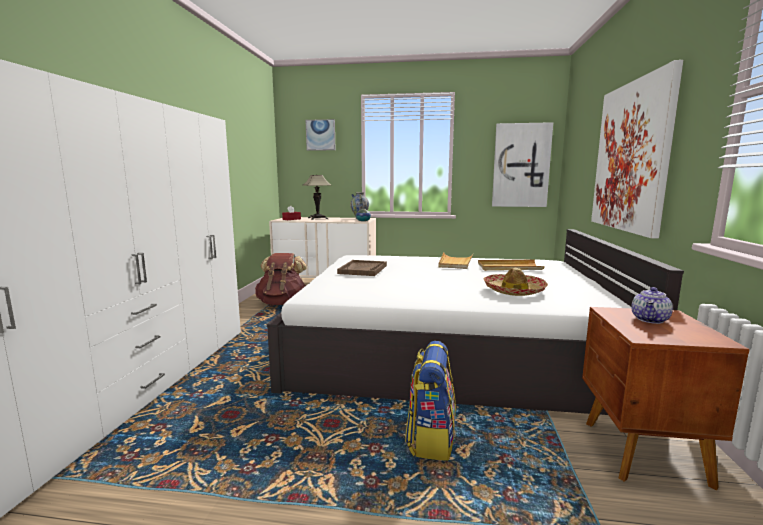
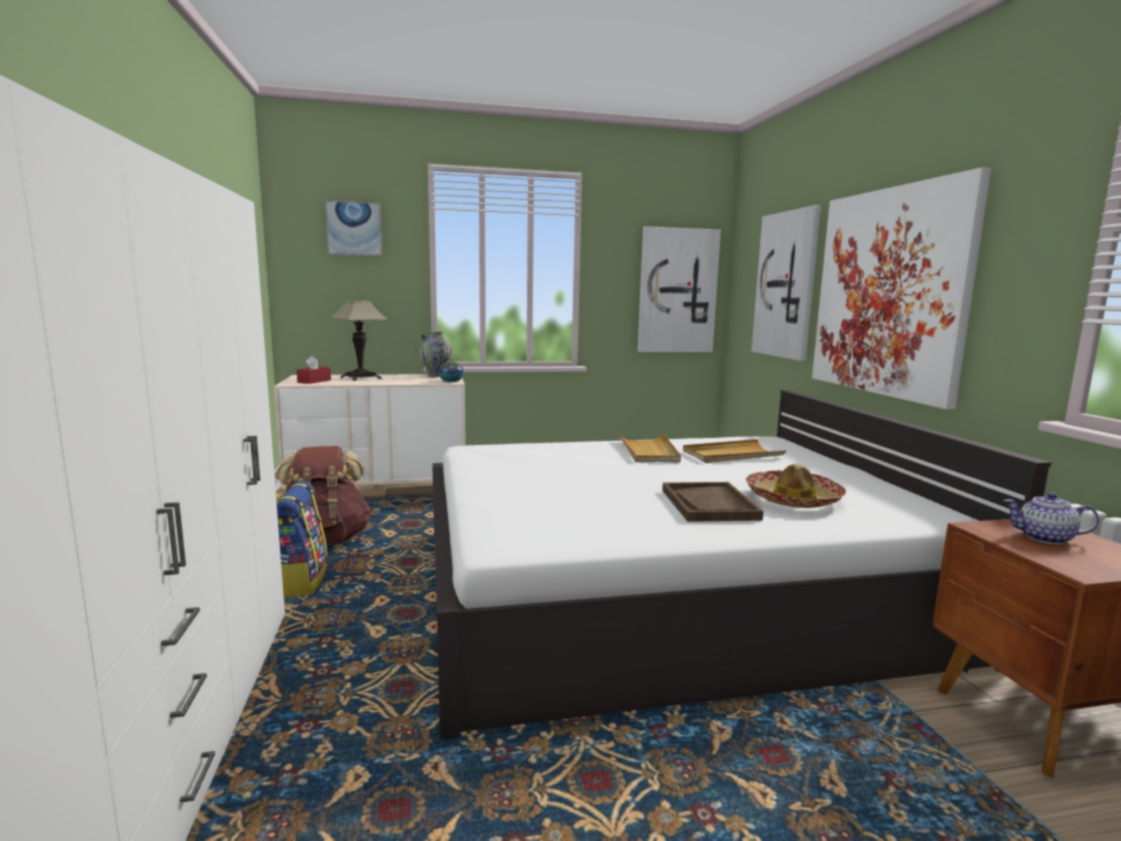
camera: 20 degrees left, 0 degrees up
brown tray [337,260,387,276] -> brown tray moved to [662,482,763,522]
backpack [405,341,456,461] -> backpack moved to [276,481,327,597]
teapot [631,287,673,324] -> teapot turned 90 degrees clockwise [1004,492,1099,545]
none -> picture [751,205,821,361]

